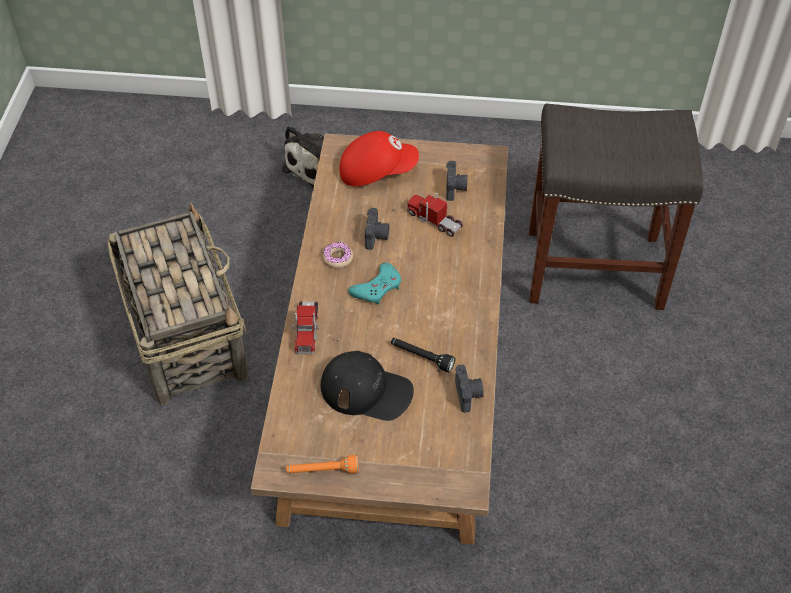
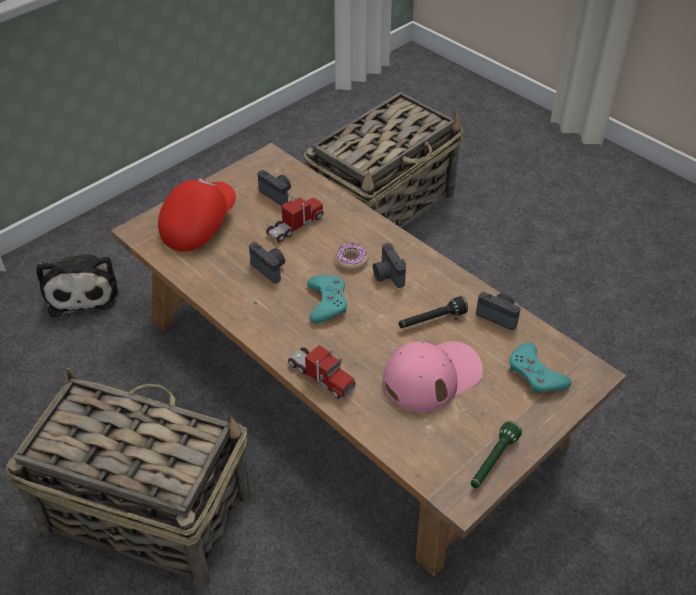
camera: 50 degrees left, 5 degrees down
orange flashlight [286,455,359,474] -> green flashlight [471,421,522,488]
black cap [321,351,414,421] -> pink cap [383,341,483,412]
donut [323,242,353,268] -> donut moved to [335,243,368,270]
toy truck [407,193,463,237] -> toy truck turned 150 degrees clockwise [266,195,324,243]
grey stool [529,103,703,310] -> basket [304,92,464,228]
none -> camera [373,243,406,288]
none -> turquoise game controller [509,342,571,393]

